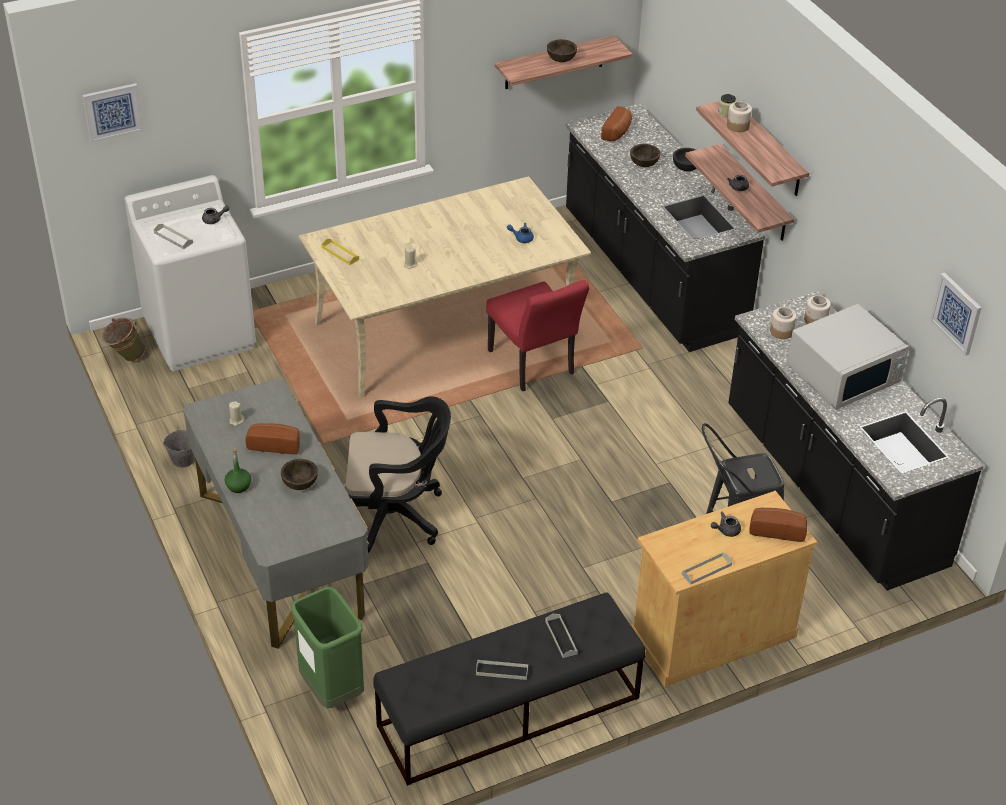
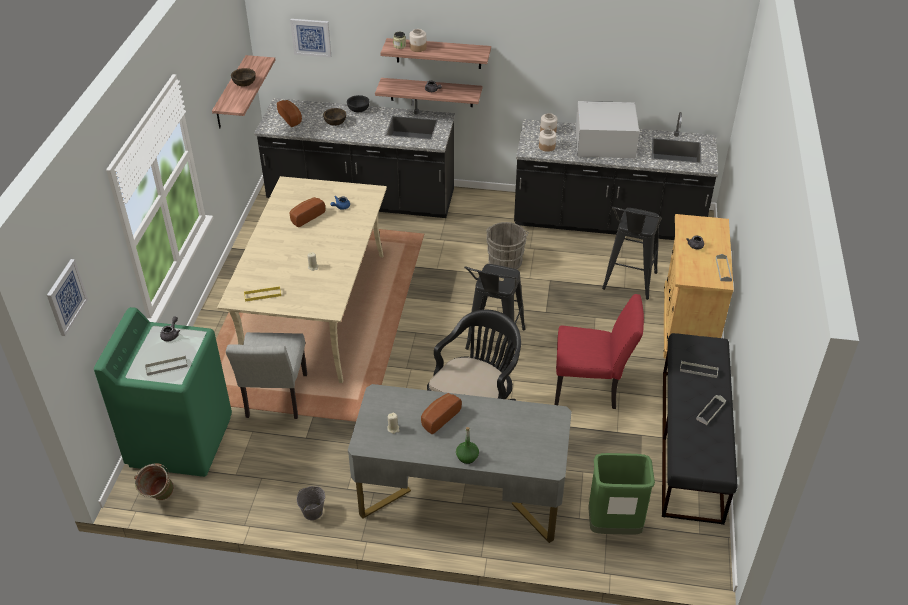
camera: 55 degrees left, 0 degrees up
white washing machine [125,175,256,371] -> green washing machine [94,307,232,477]
brown bowl [281,459,318,490] -> none
red chair [486,280,589,391] -> red chair moved to [555,294,644,409]
bread [749,508,807,542] -> bread moved to [290,197,325,227]
white microwave [787,304,909,410] -> white microwave turned 90 degrees counterclockwise [575,101,639,158]
picture [930,273,981,356] -> picture moved to [290,19,331,57]
none -> grey chair [226,332,307,419]
none -> black stool [464,264,526,360]
none -> grey bucket [486,222,529,269]

